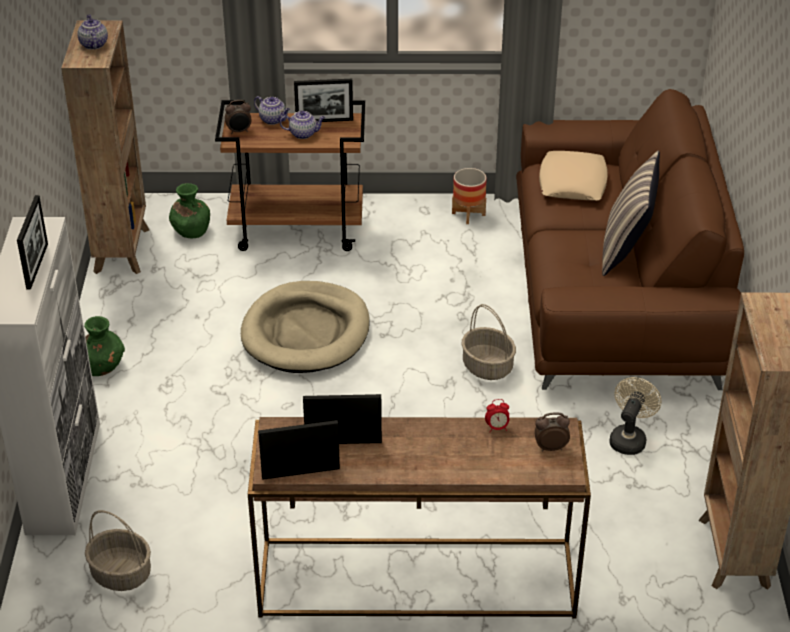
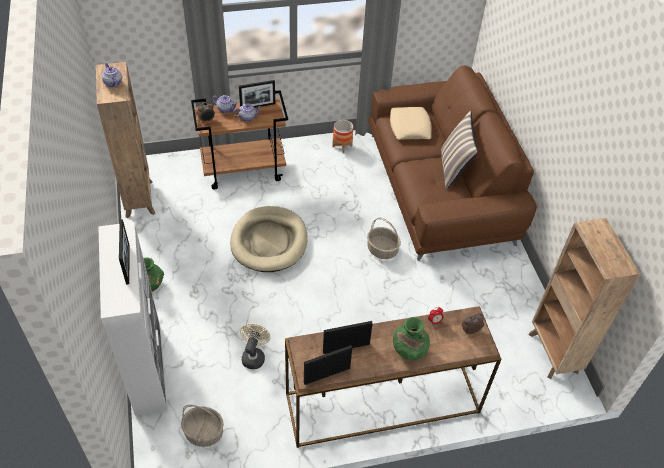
camera: 15 degrees left, 10 degrees up
green vase [169,183,210,238] -> green vase moved to [393,317,430,360]
beige fan [609,377,661,455] -> beige fan moved to [240,323,270,369]

